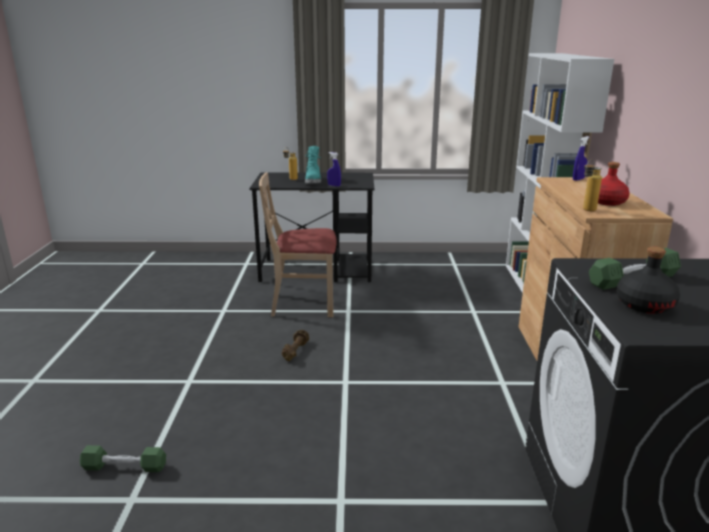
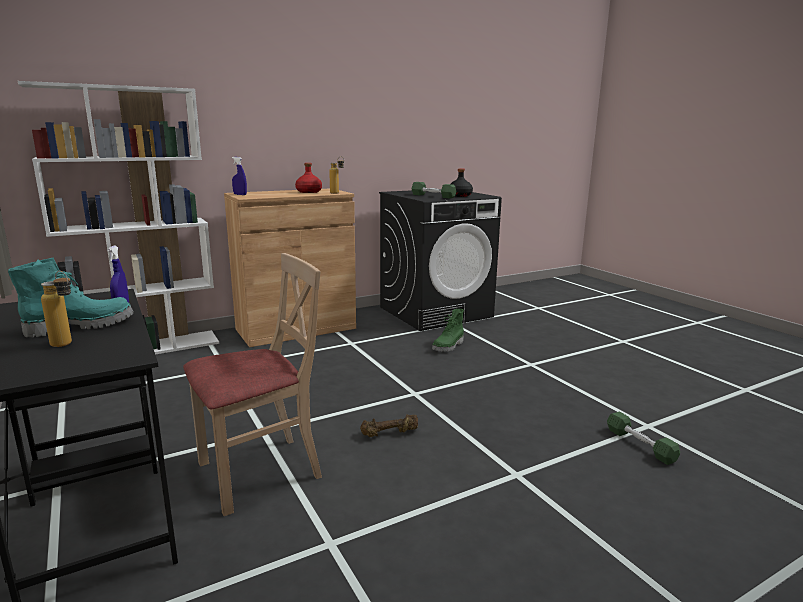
camera: 120 degrees left, 5 degrees down
beige chair [259,172,337,317] -> beige chair turned 90 degrees counterclockwise [183,253,322,516]
none -> green boot [432,309,464,352]

